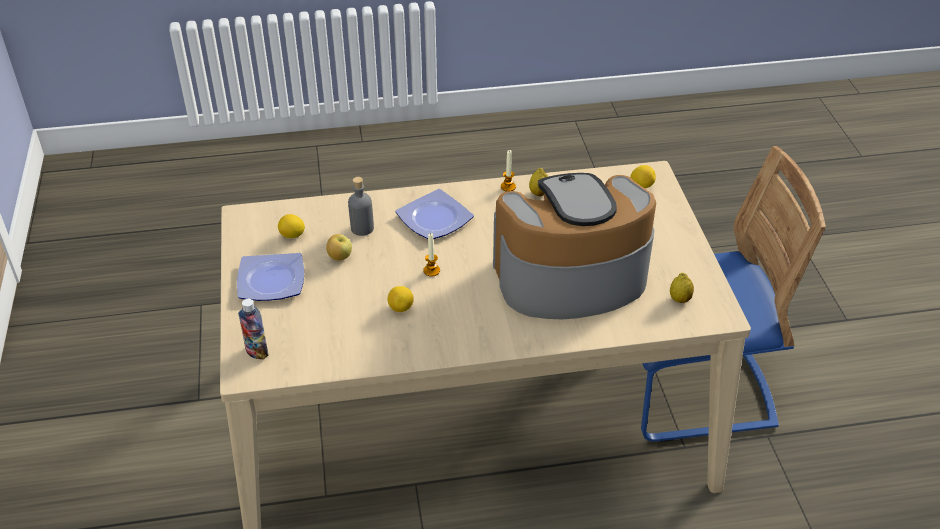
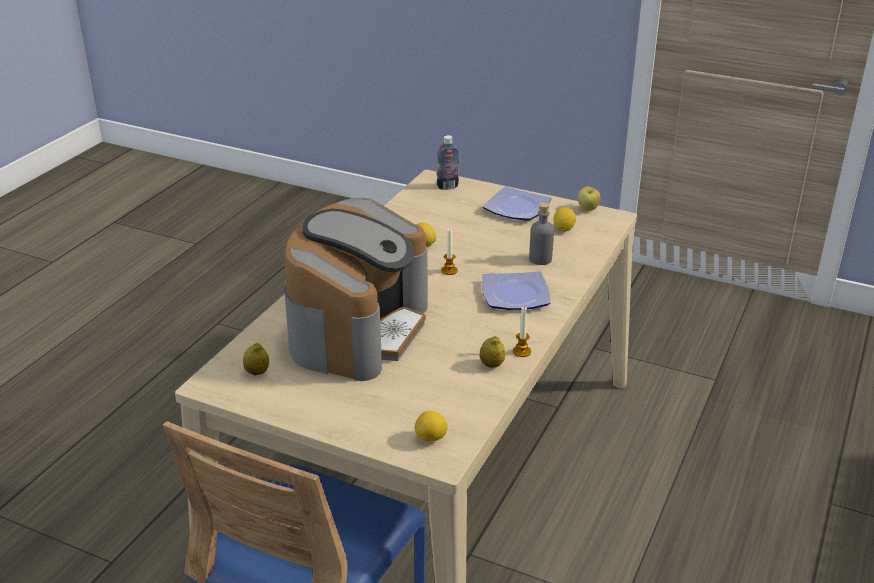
camera: 125 degrees right, 10 degrees down
apple [326,234,352,261] -> apple moved to [578,186,601,211]

